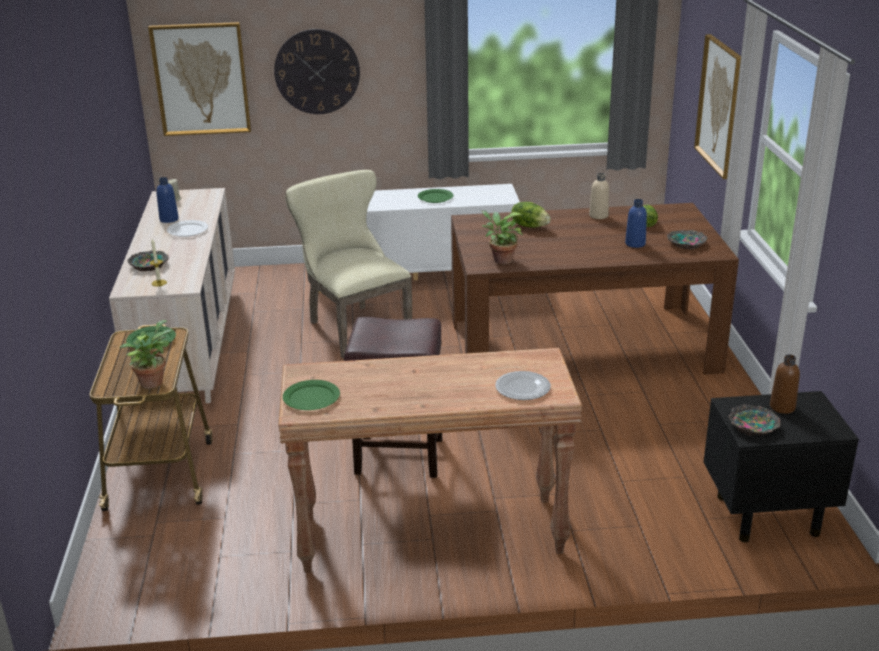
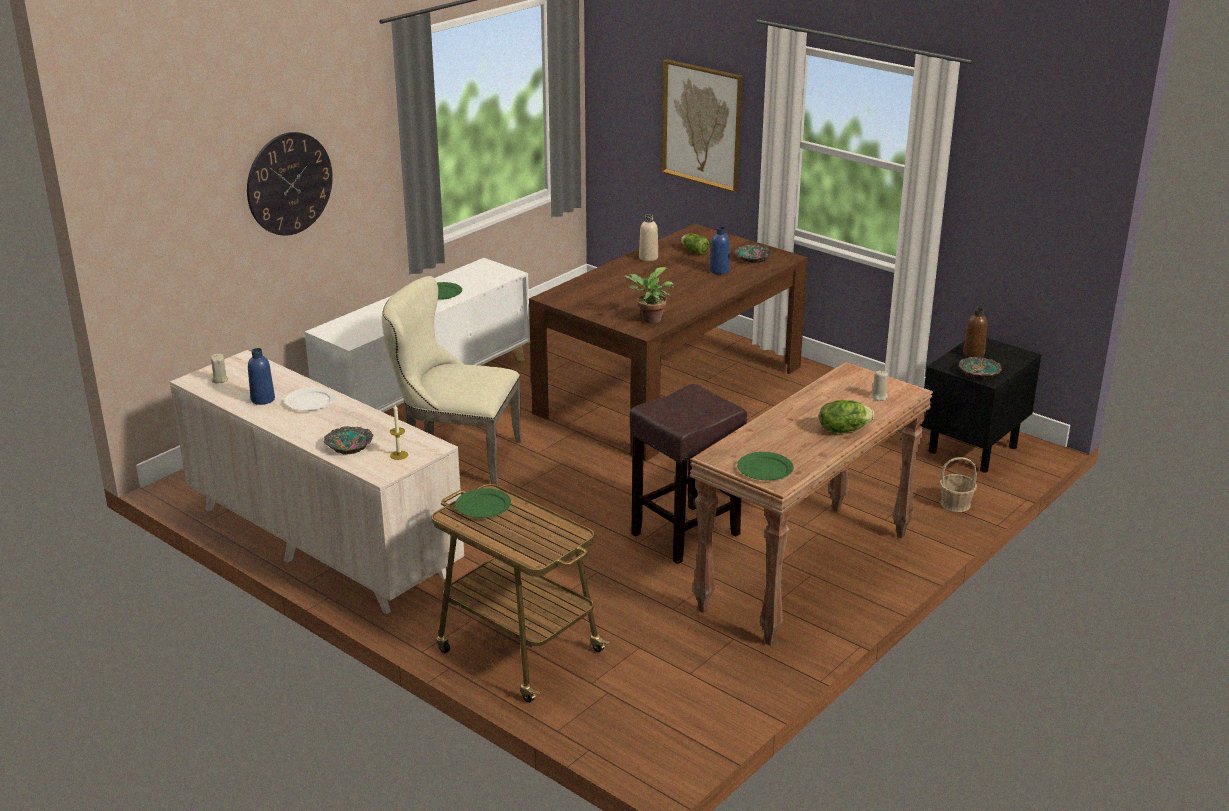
camera: 45 degrees left, 0 degrees up
potted plant [119,320,172,389] -> none
picture [148,22,251,136] -> none
plate [495,371,551,400] -> beige candle [871,371,888,401]
lettuce [511,202,551,228] -> lettuce moved to [819,400,874,433]
none -> basket [939,457,977,512]

